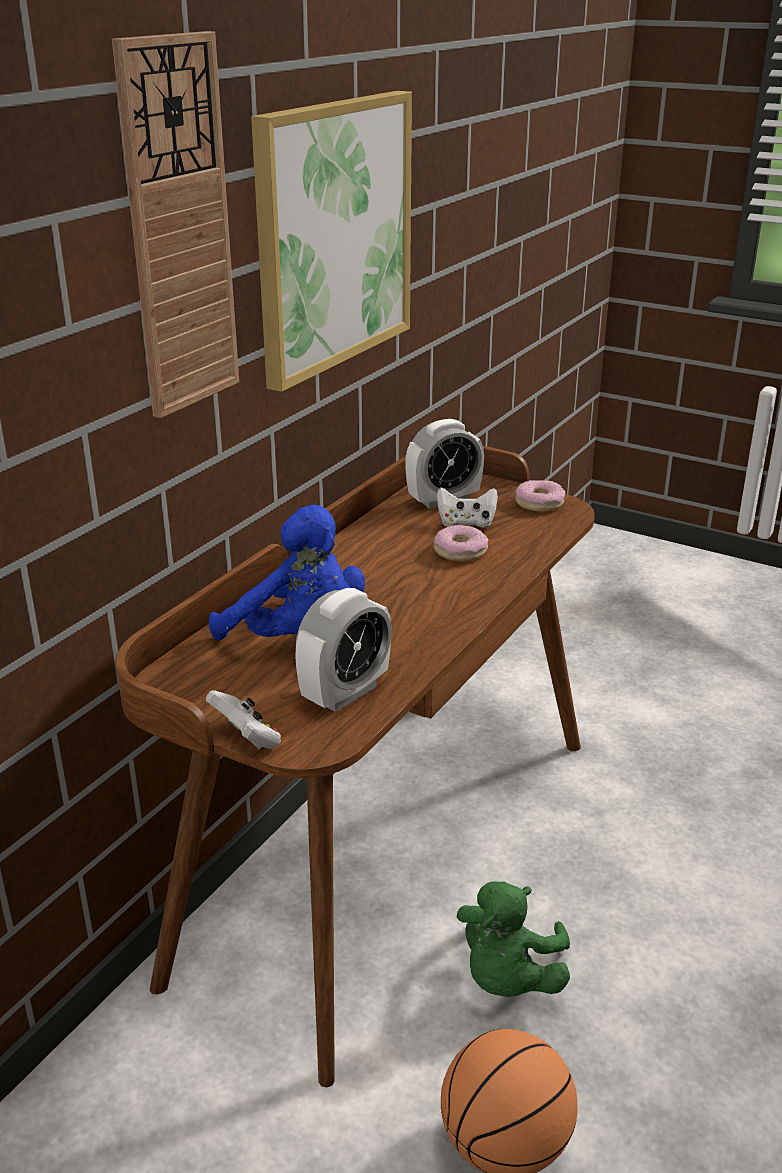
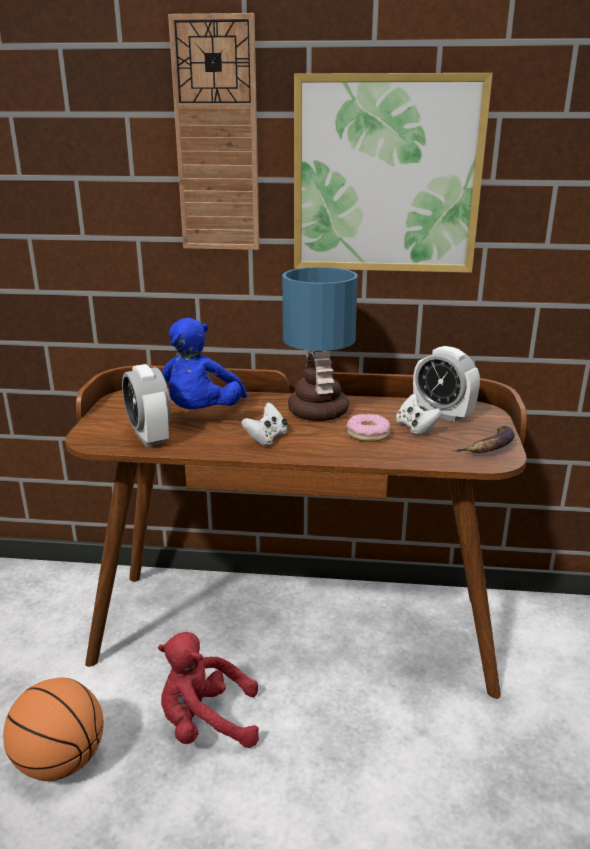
camera: 65 degrees right, 5 degrees down
white game controller [206,690,281,750] -> white game controller moved to [241,402,288,446]
alarm clock [295,588,392,712] -> alarm clock turned 45 degrees clockwise [122,364,171,447]
green plush toy [457,881,570,997] -> red plush toy [158,632,259,748]
donut [515,480,565,512] -> banana [452,426,515,453]
none -> table lamp [282,267,358,421]

